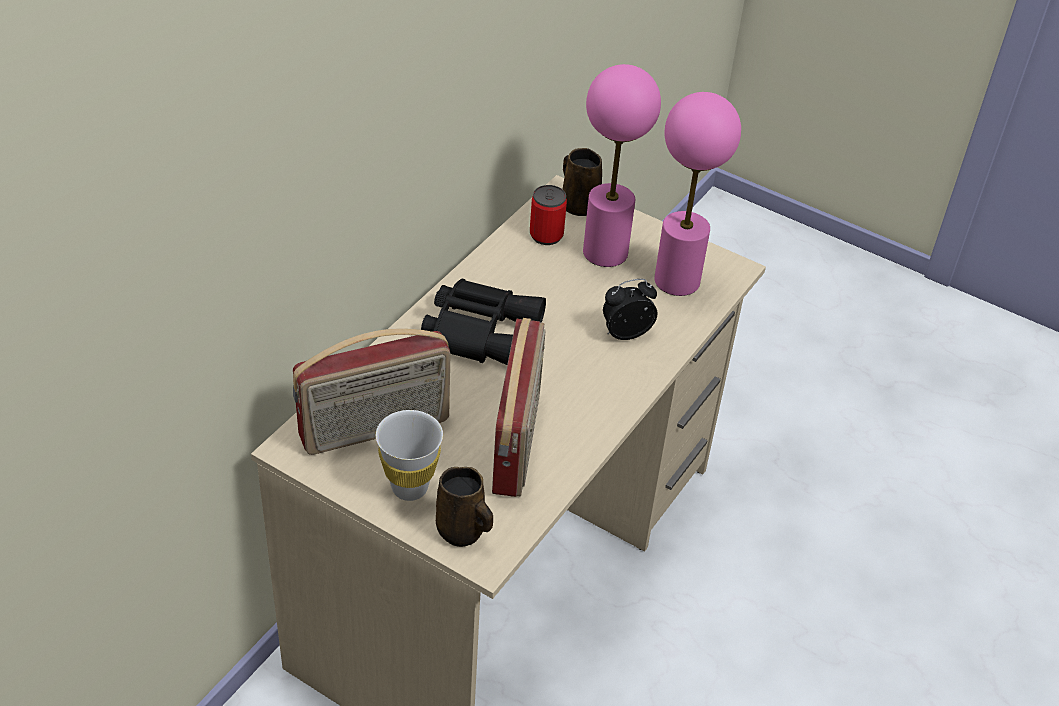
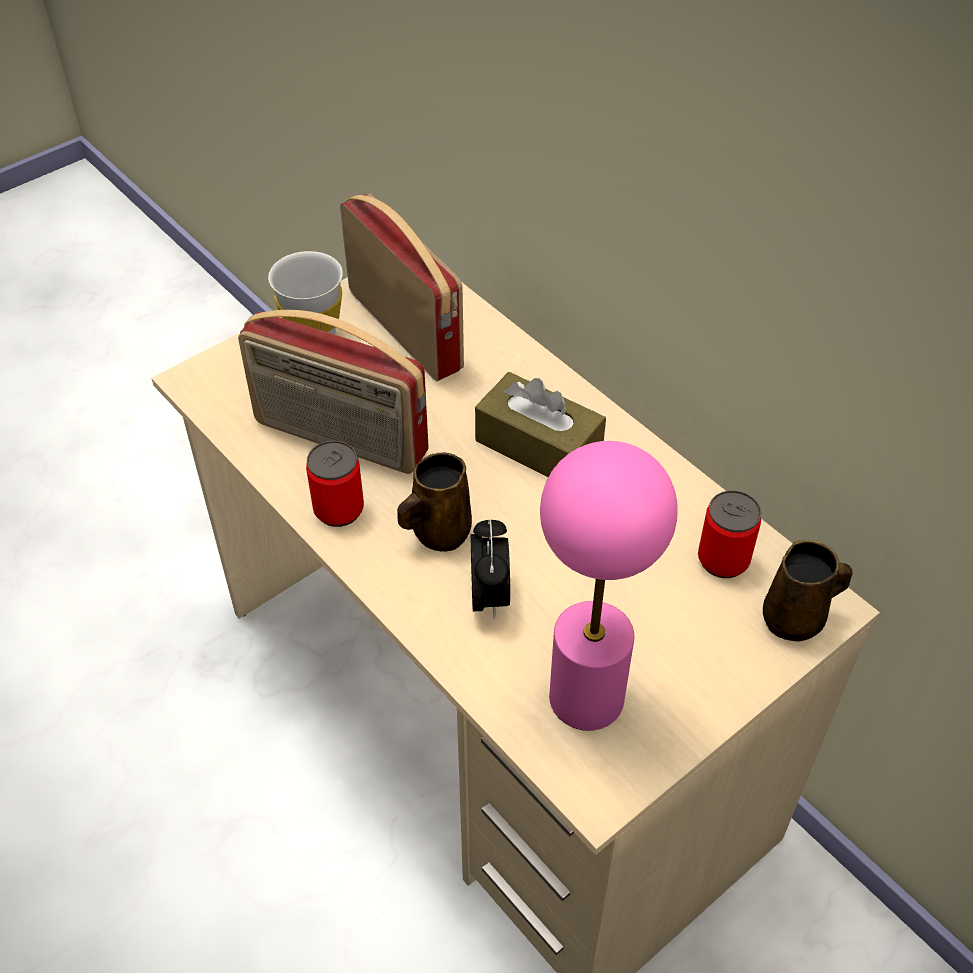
camera: 110 degrees right, 5 degrees up
radio [293,328,451,455] -> radio turned 150 degrees clockwise [340,193,464,382]
black binoculars [421,278,546,365] -> brown tissue box [475,372,606,477]
brown mug [436,467,493,547] -> brown mug moved to [397,452,472,552]
pink table lamp [583,64,661,267] -> none
none -> can [306,441,364,527]

